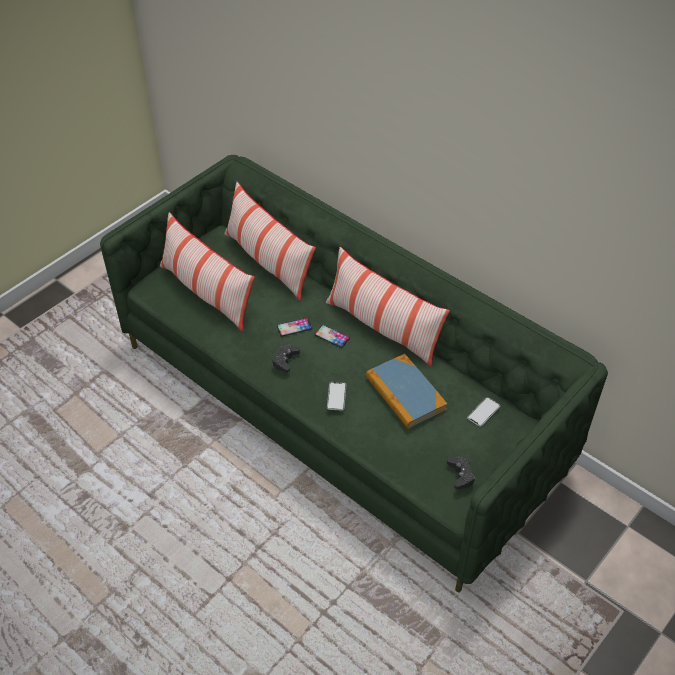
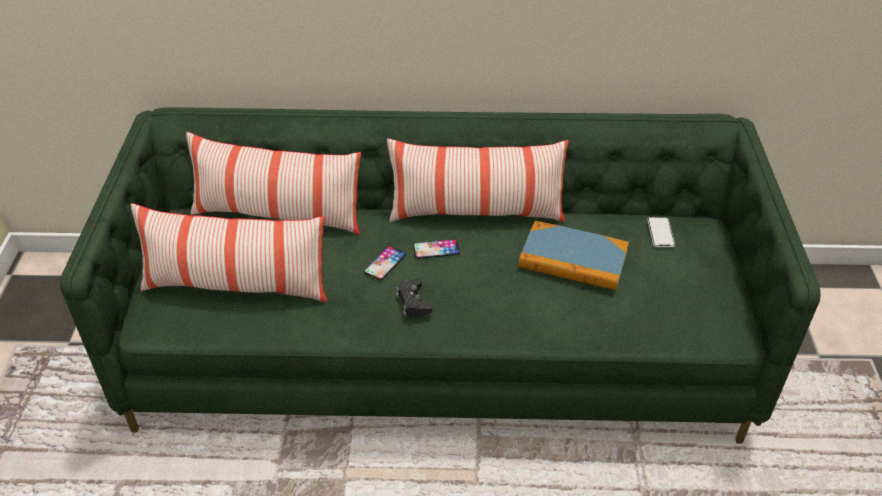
camera: 40 degrees left, 5 degrees down
phone [327,382,346,411] -> none
black game controller [447,456,475,490] -> none

